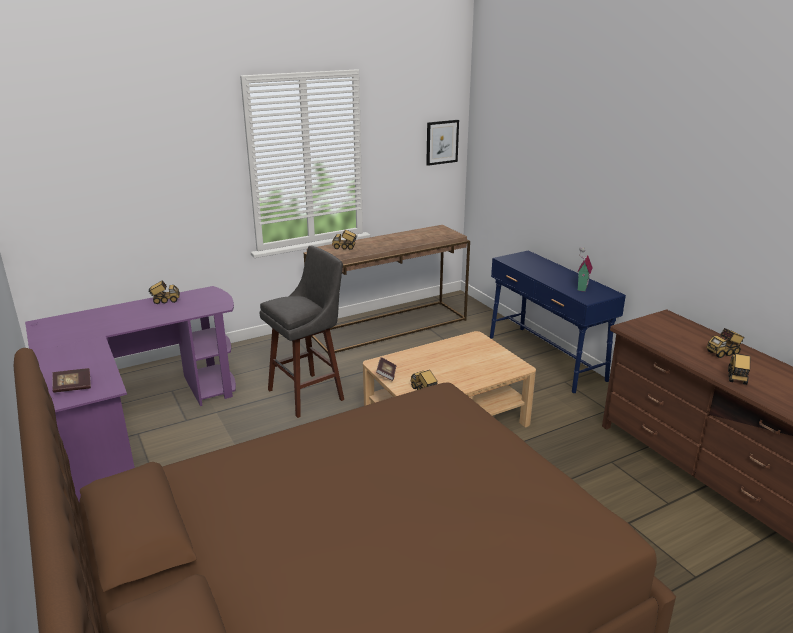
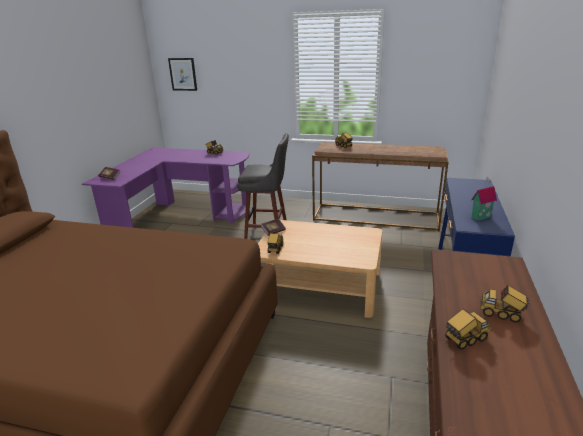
camera: 45 degrees right, 0 degrees up
picture [426,120,459,166] -> picture moved to [168,58,197,91]

